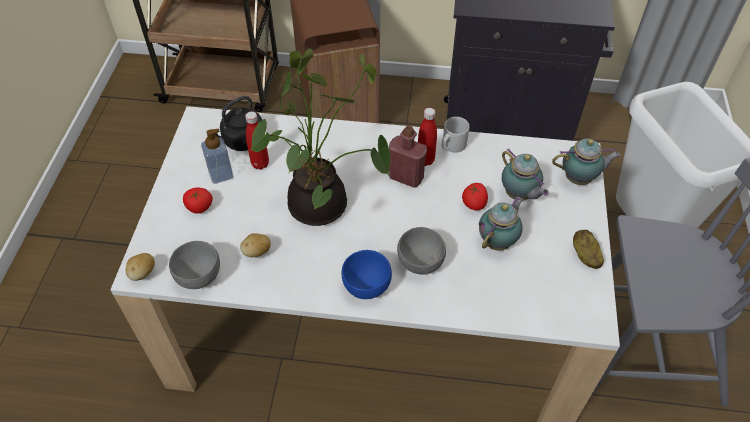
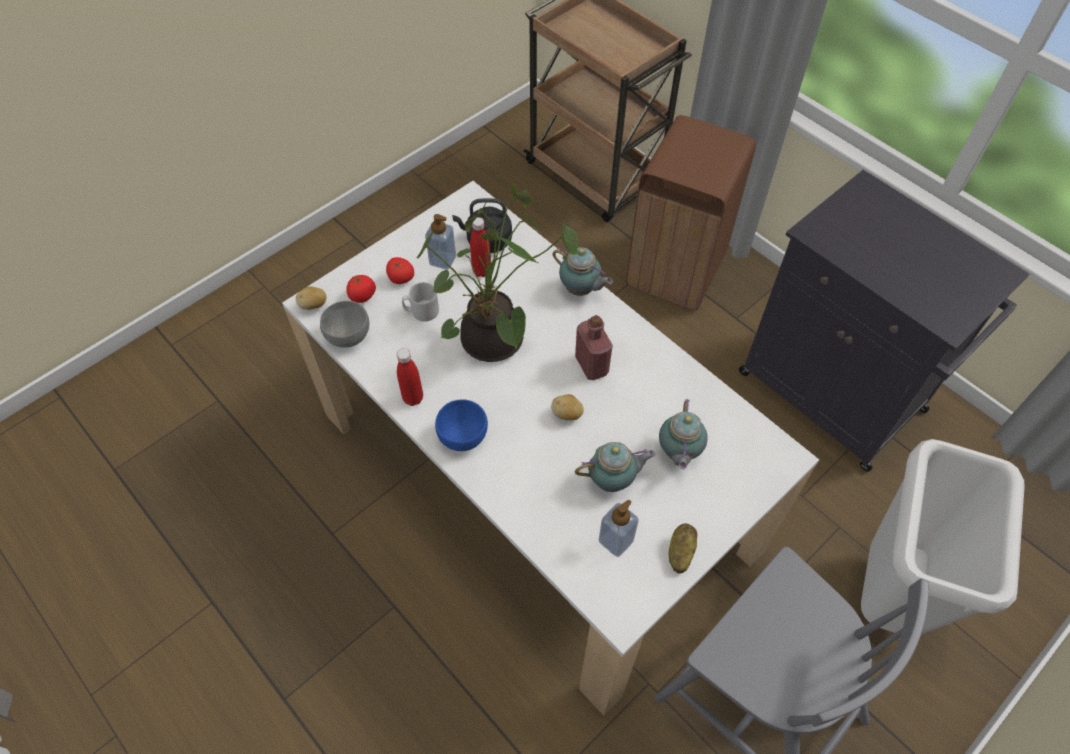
camera: 40 degrees right, 5 degrees up
potato [240,233,271,257] -> potato moved to [551,394,584,420]
grey bowl [397,227,446,275] -> none
red bottle [418,108,437,166] -> red bottle moved to [397,348,423,406]
grey mug [442,117,469,152] -> grey mug moved to [402,282,439,322]
tomato [462,183,488,210] -> tomato moved to [346,275,376,303]
teapot [552,139,621,185] -> teapot moved to [553,247,613,296]
none -> soap dispenser [598,499,639,557]

